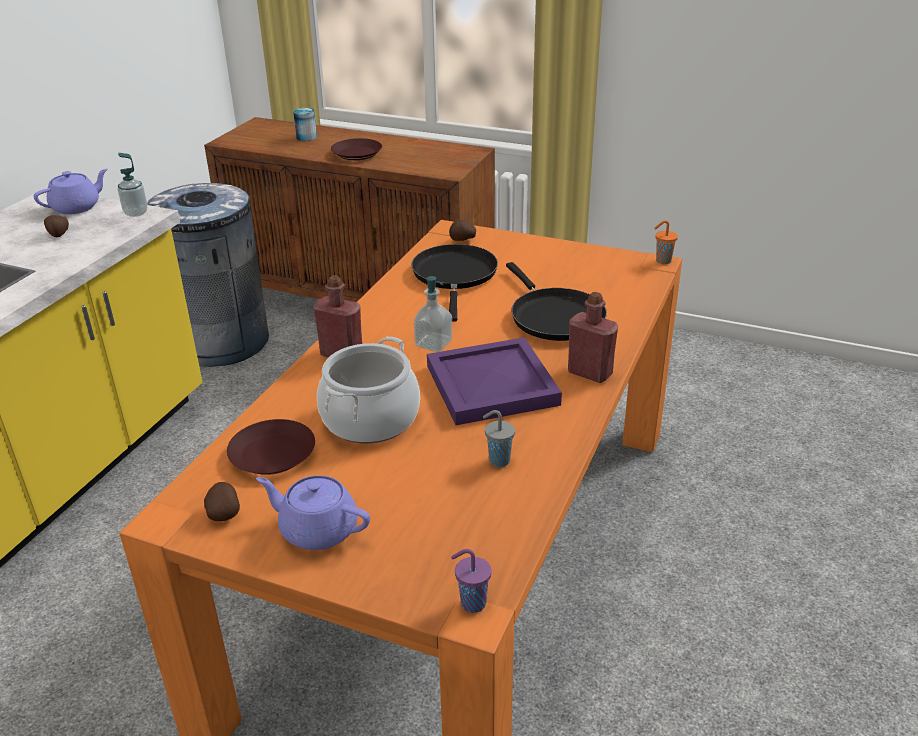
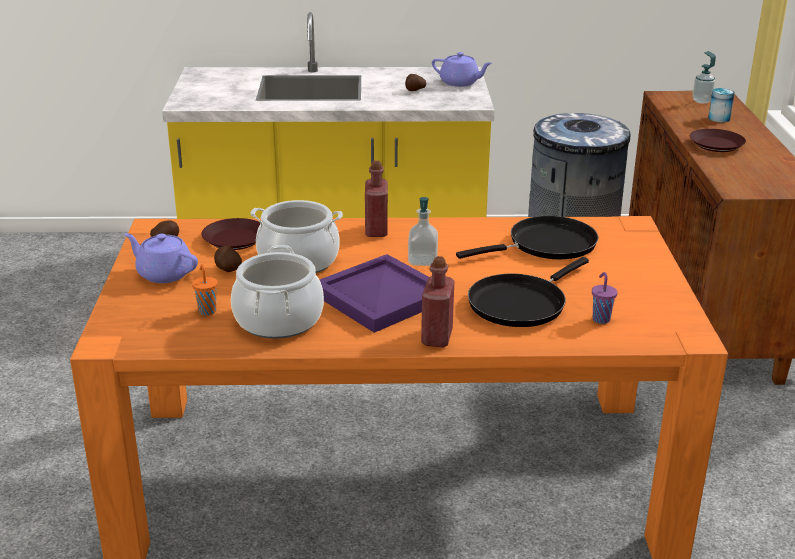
camera: 65 degrees right, 5 degrees down
soap dispenser [118,153,147,217] -> soap dispenser moved to [693,51,716,104]
purple teapot [256,475,370,550] -> purple teapot turned 60 degrees counterclockwise [125,233,198,283]
potato [449,220,476,241] -> potato moved to [214,246,242,272]
purple cup [451,549,492,613] -> purple cup moved to [592,272,618,324]
grey cup [483,410,515,467] -> cooking pot [231,245,324,339]
orange cup [654,220,678,264] -> orange cup moved to [192,264,218,315]

